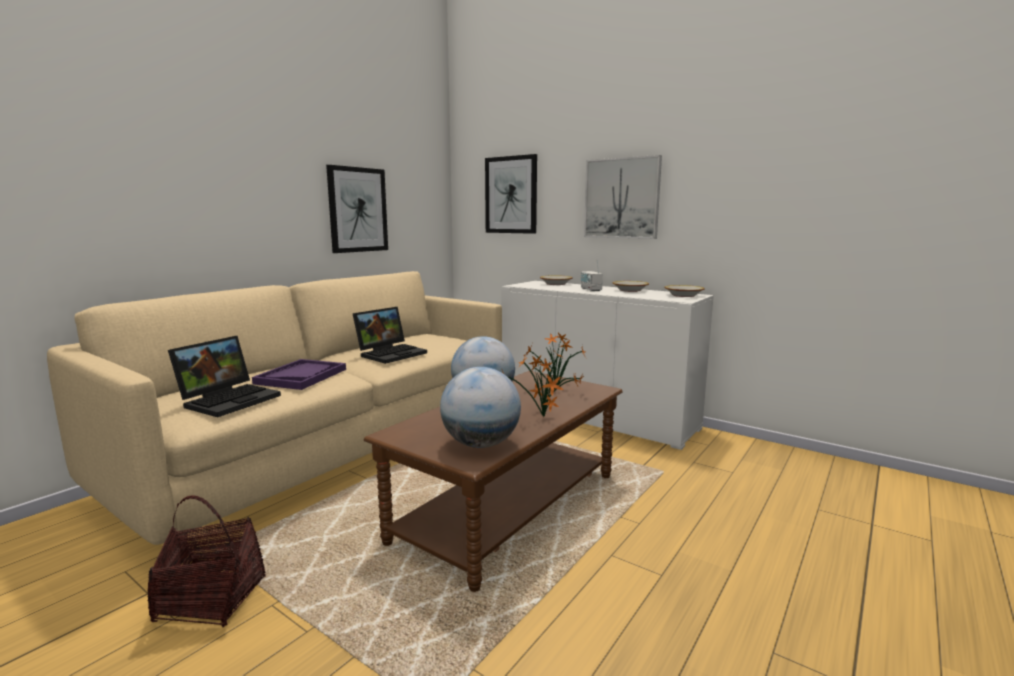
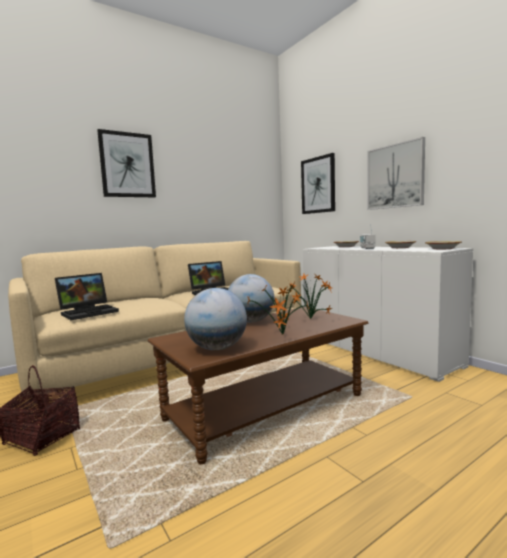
camera: 20 degrees right, 5 degrees down
purple tray [252,359,346,390] -> none
picture [326,165,388,253] -> picture moved to [97,129,156,197]

